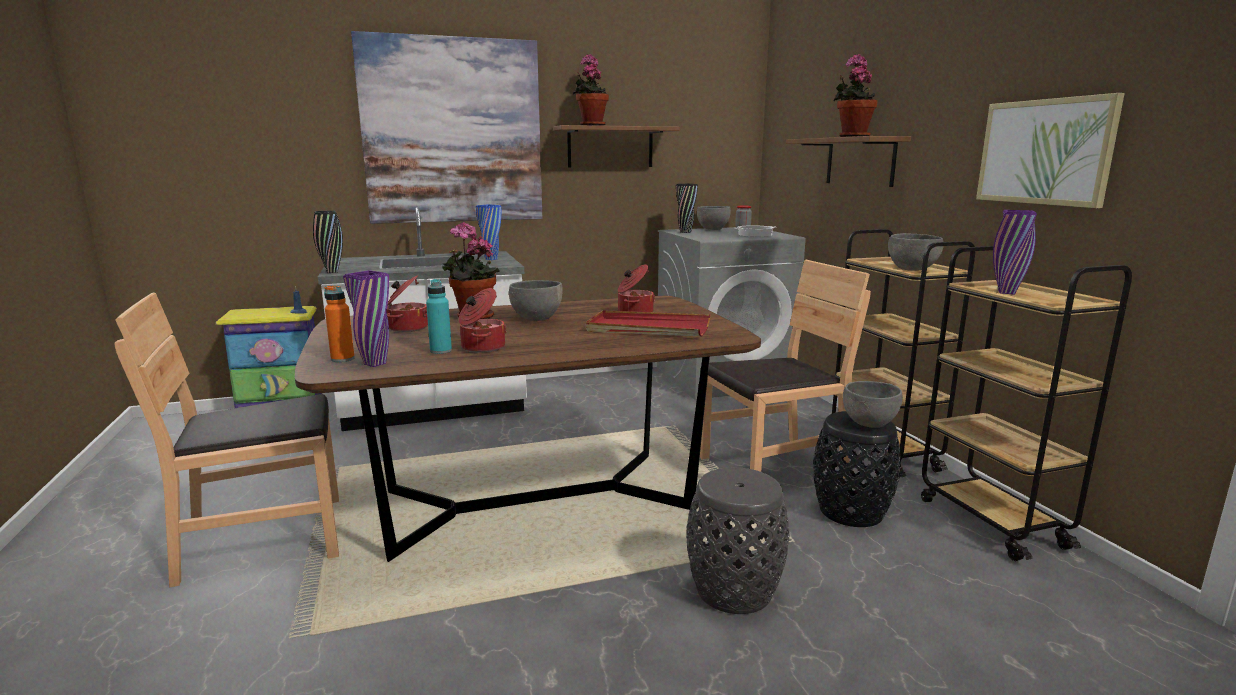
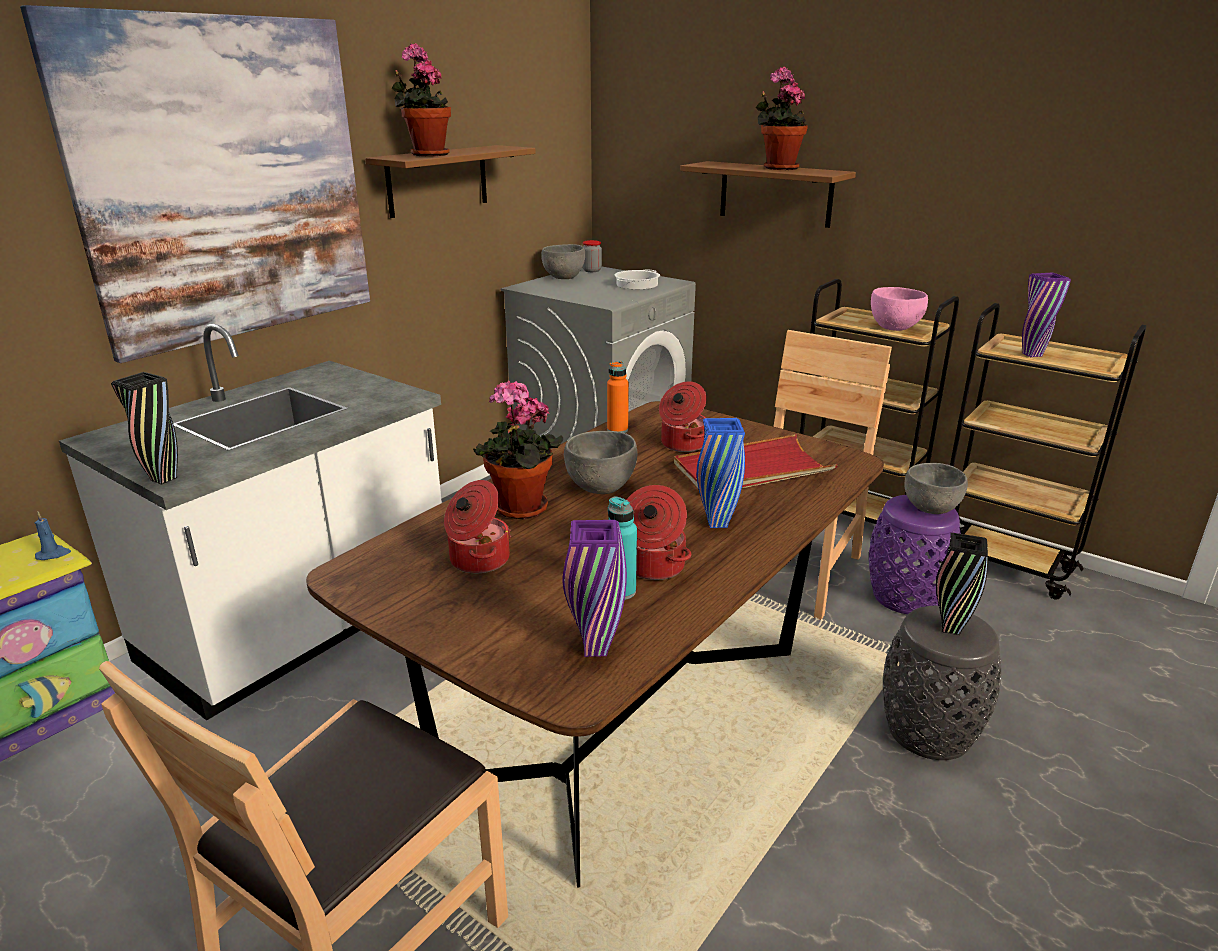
camera: 35 degrees left, 10 degrees up
orange bottle [324,286,355,362] -> orange bottle moved to [607,361,629,433]
blue vase [476,204,501,260] -> blue vase moved to [697,418,745,528]
black vase [676,184,698,233] -> black vase moved to [936,533,988,635]
black stool [813,411,901,527] -> purple stool [869,495,961,614]
grey bowl [888,233,944,271] -> pink bowl [871,287,928,331]
picture [976,93,1125,208] -> none

